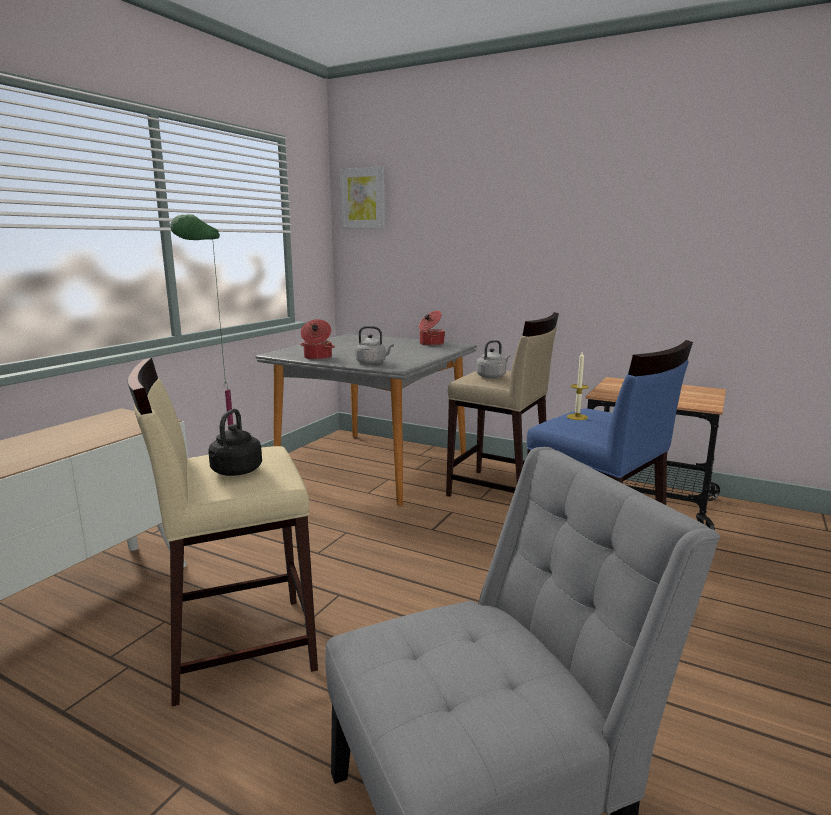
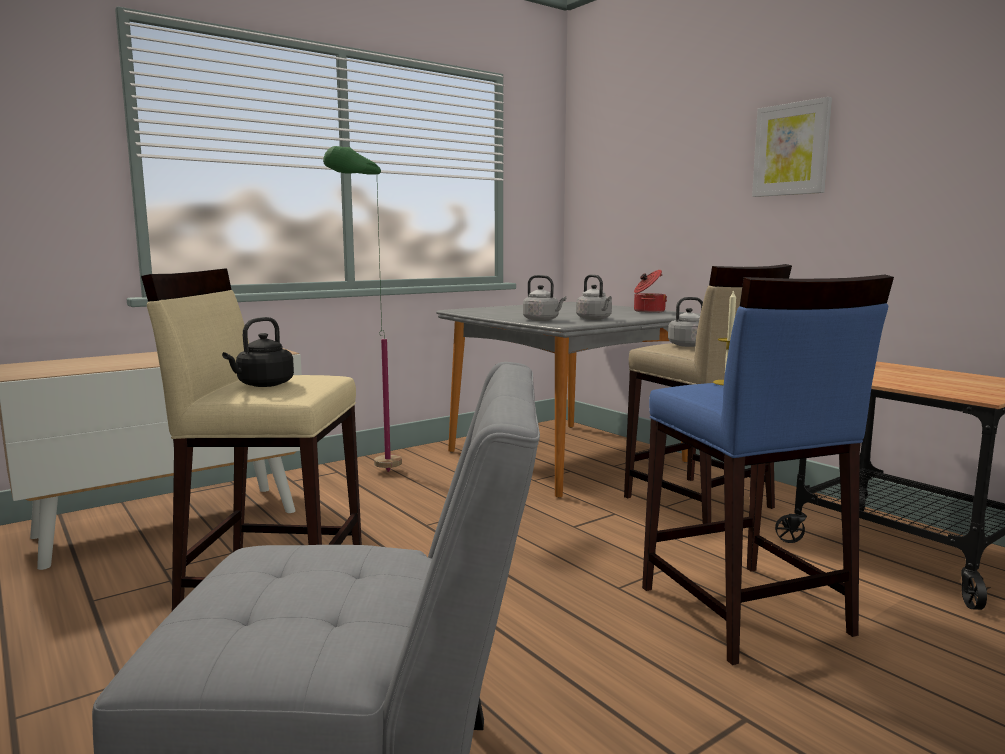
camera: 25 degrees right, 5 degrees down
cooking pot [300,319,335,360] -> none
picture [340,166,385,229] -> picture moved to [752,97,832,197]
none -> grey kettle [576,274,612,320]

